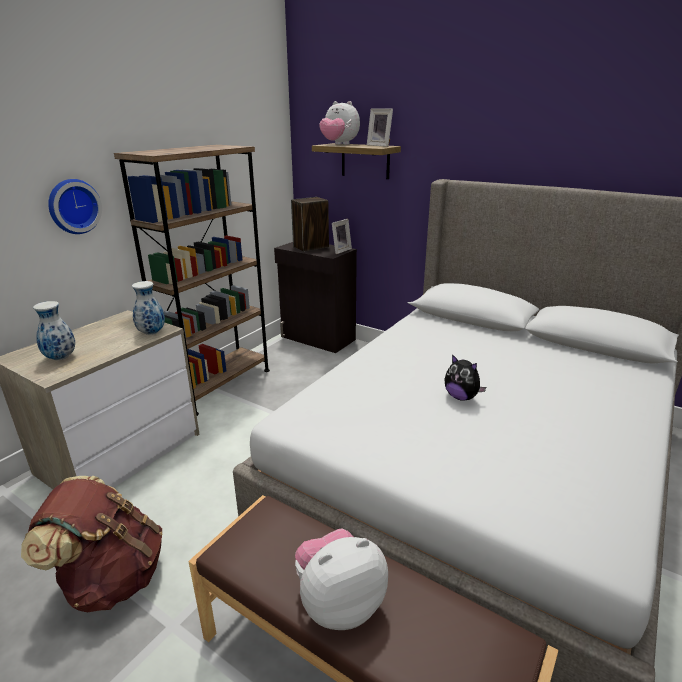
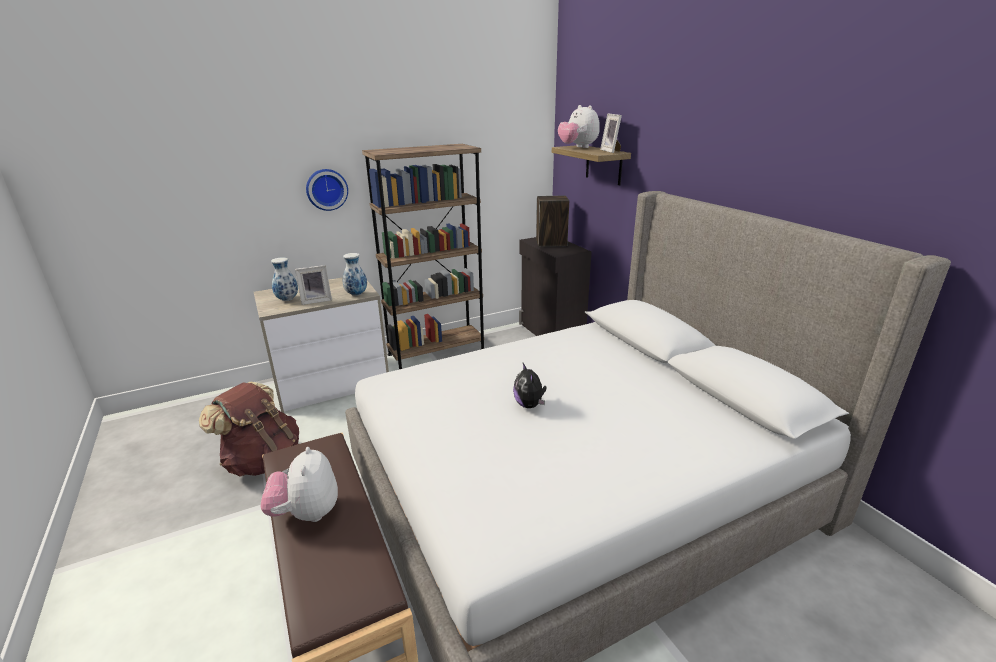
camera: 30 degrees right, 0 degrees up
plush toy [295,528,388,630] -> plush toy turned 105 degrees counterclockwise [260,447,338,522]
picture frame [332,219,352,254] -> picture frame moved to [295,265,332,305]

